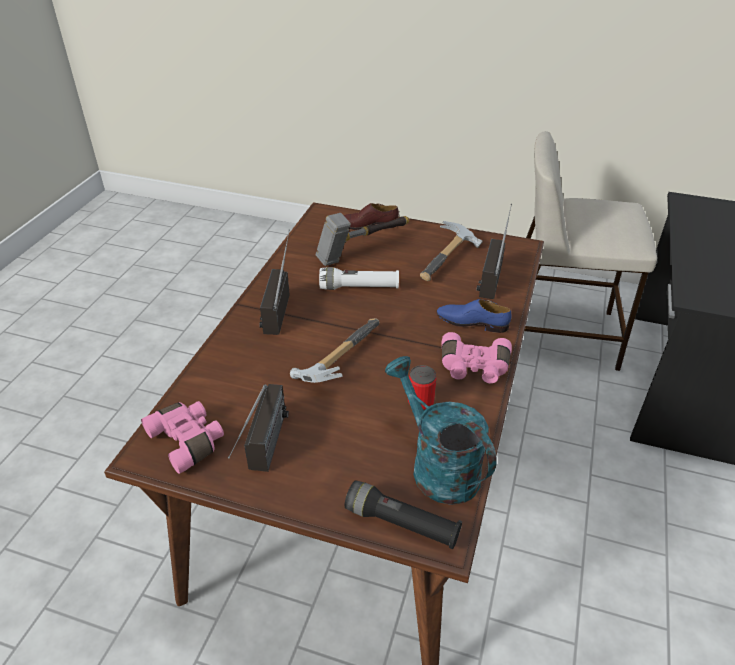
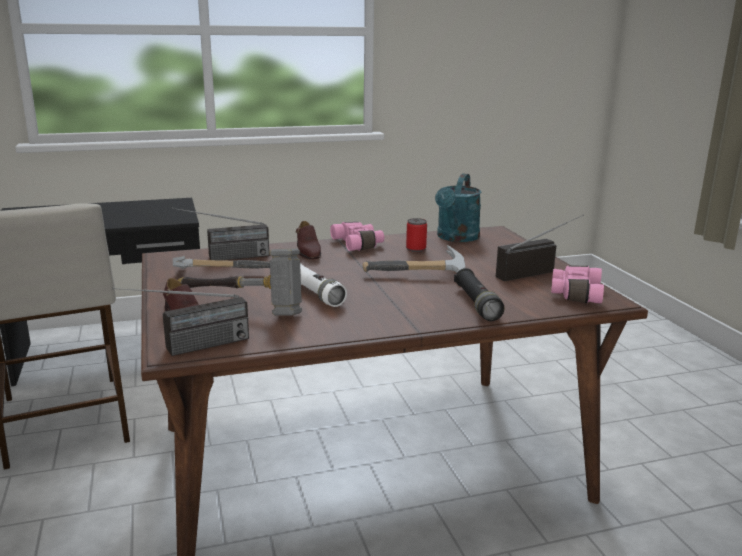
camera: 125 degrees left, 20 degrees down
radio [259,229,290,335] -> radio moved to [112,288,249,356]
black flashlight [345,480,462,549] -> black flashlight moved to [454,268,505,321]
blue shoe [436,299,512,333] -> brown shoe [296,221,321,260]

